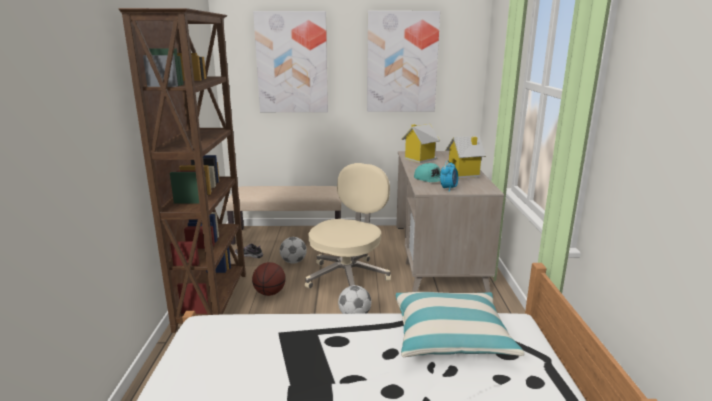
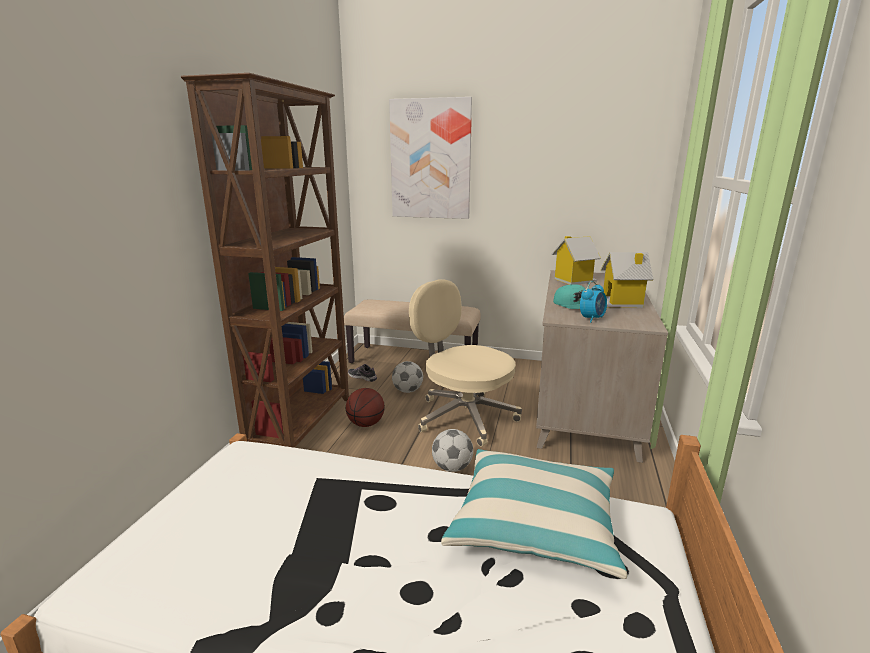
camera: 15 degrees right, 0 degrees up
beige office chair [305,163,391,289] -> beige office chair turned 90 degrees counterclockwise [409,279,522,447]
picture [367,11,440,112] -> none

